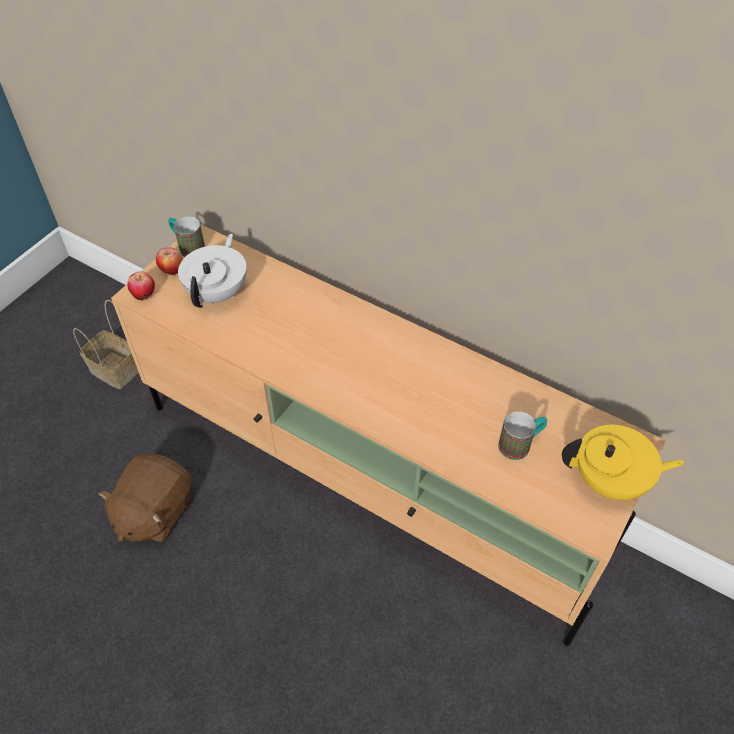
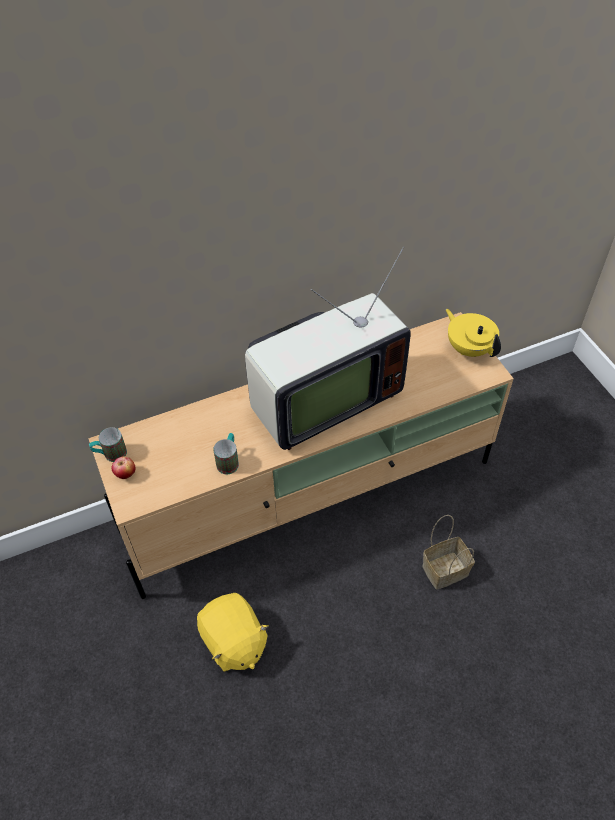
camera: 55 degrees left, 0 degrees up
basket [73,299,138,389] -> basket moved to [422,515,475,590]
brown plush toy [98,454,192,542] -> yellow plush toy [197,593,269,672]
apple [127,271,155,301] -> none
white teapot [178,234,247,308] -> none
mug [498,411,547,460] -> mug moved to [213,433,239,474]
yellow teapot [562,425,685,500] -> yellow teapot turned 75 degrees counterclockwise [446,309,501,357]
none -> television [245,247,411,450]

